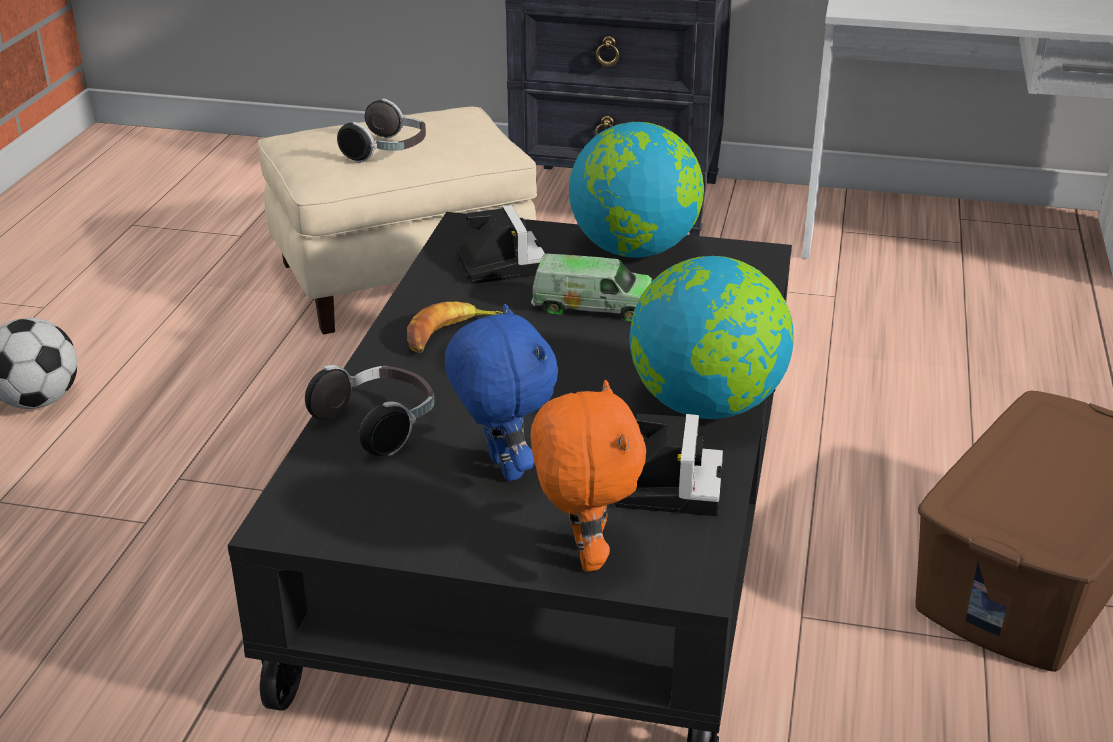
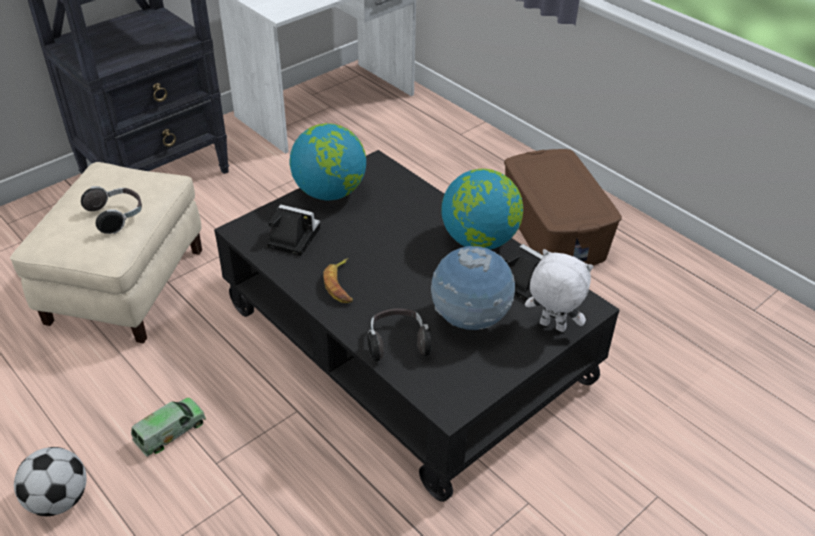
camera: 55 degrees left, 10 degrees up
blue plush toy [445,304,558,481] -> globe [431,246,515,330]
orange plush toy [530,380,646,571] -> white plush toy [525,249,594,332]
toy truck [531,254,652,321] -> toy truck moved to [131,398,206,457]

